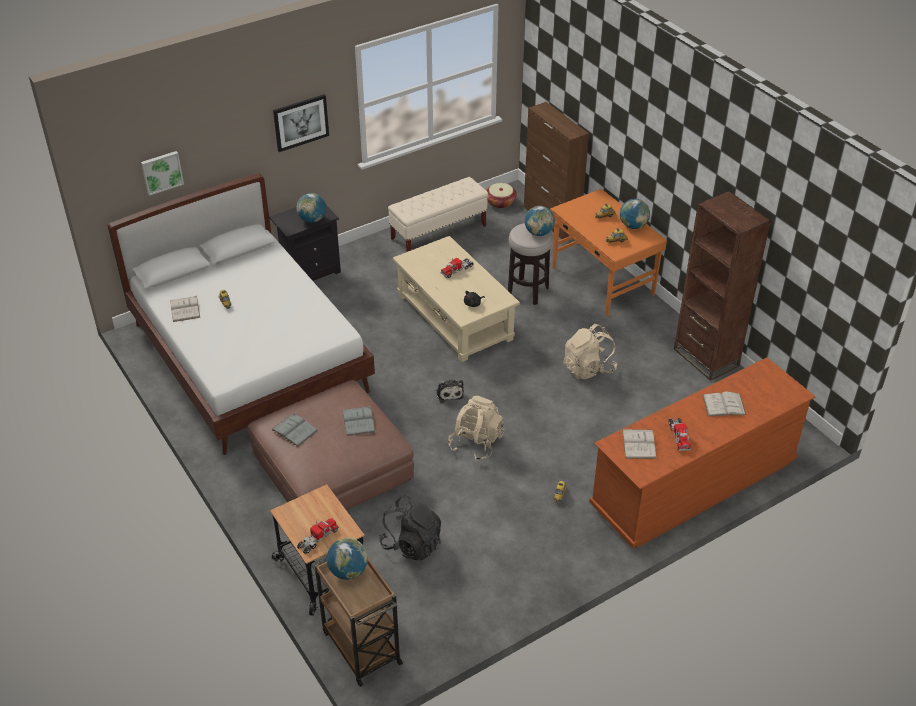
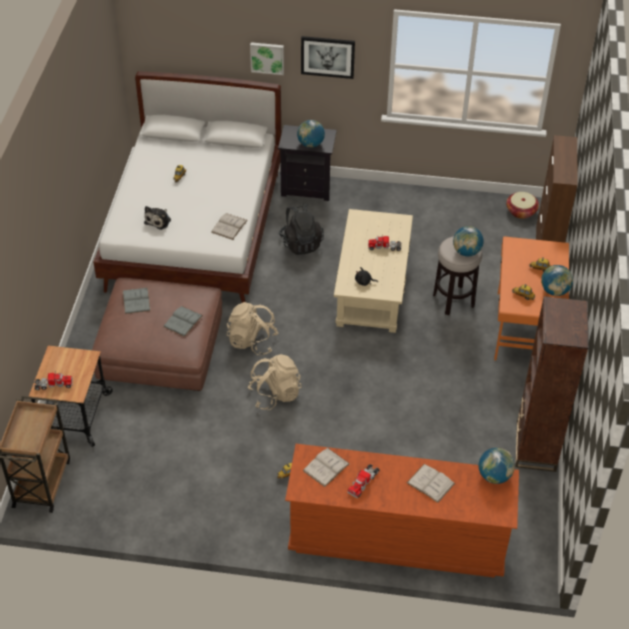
camera: 40 degrees right, 5 degrees up
picture [141,151,184,196] -> picture moved to [250,42,284,75]
white book [170,296,200,322] -> white book moved to [211,213,248,240]
globe [327,538,368,580] -> globe moved to [479,448,515,484]
black backpack [379,495,441,560] -> black backpack moved to [279,204,324,255]
beige bench [388,177,488,252] -> none
plush toy [436,380,464,403] -> plush toy moved to [144,206,171,230]
beige backpack [563,324,617,379] -> beige backpack moved to [227,302,279,356]

